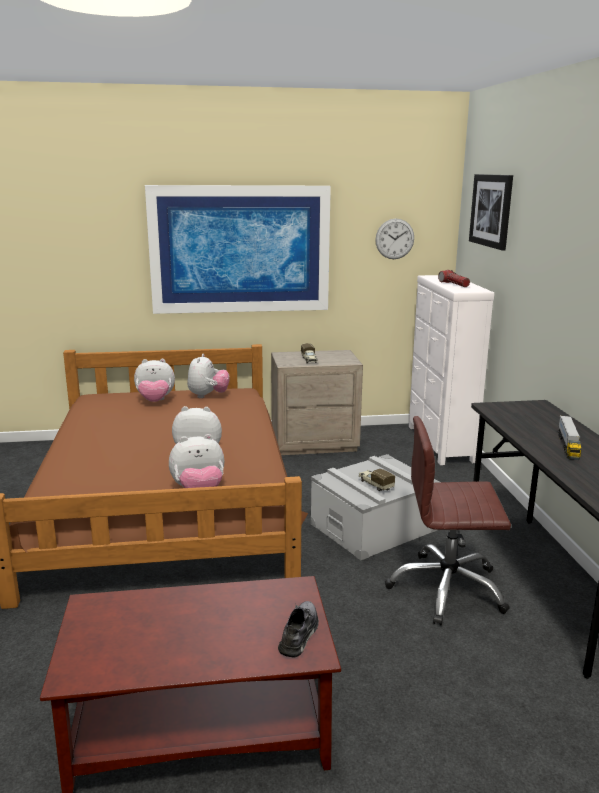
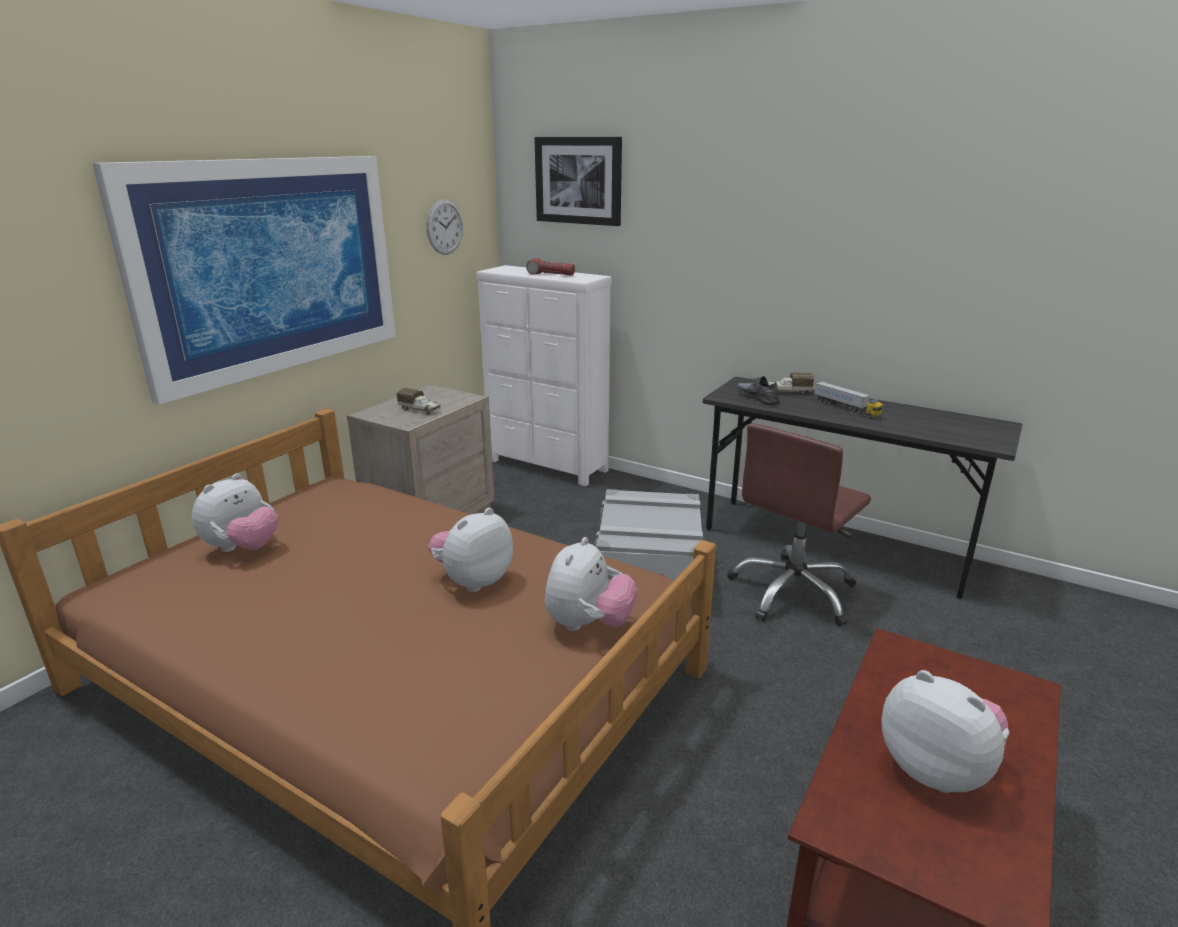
camera: 50 degrees left, 5 degrees up
plush toy [187,354,230,398] -> plush toy moved to [881,670,1009,793]
grey shoe [278,601,319,657] -> grey shoe moved to [736,376,780,405]
toy truck [358,469,395,491] -> toy truck moved to [768,373,814,394]

